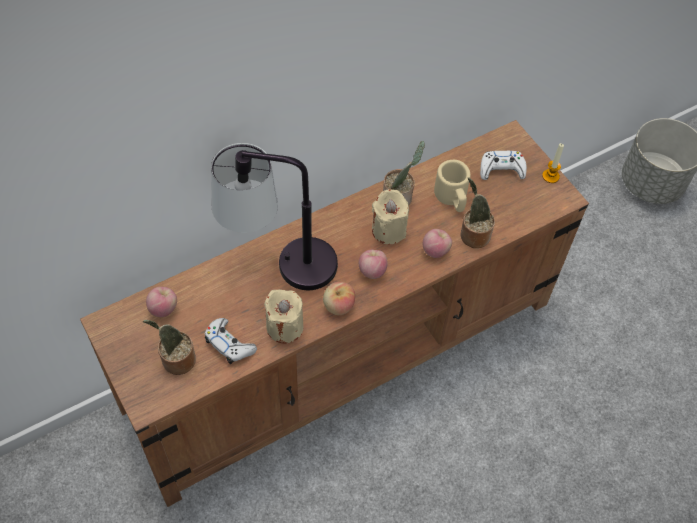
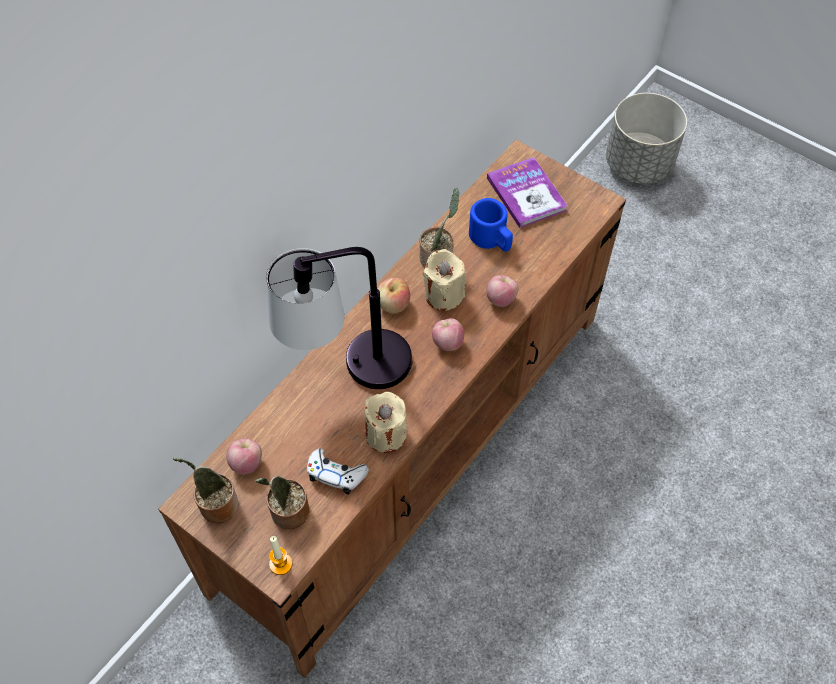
camera: 20 degrees left, 0 degrees up
apple [323,282,355,315] -> apple moved to [378,278,410,313]
beige mug [434,160,471,212] -> blue mug [469,198,513,252]
potted plant [461,178,495,248] -> potted plant moved to [173,457,238,523]
white game controller [480,151,527,180] -> book [487,157,568,228]
candle [542,143,564,183] -> candle moved to [269,536,292,575]

